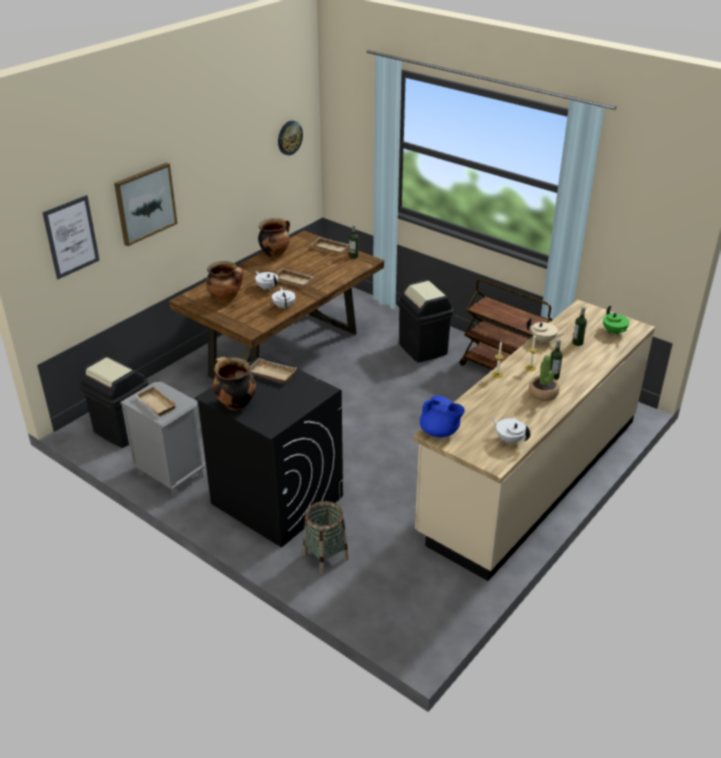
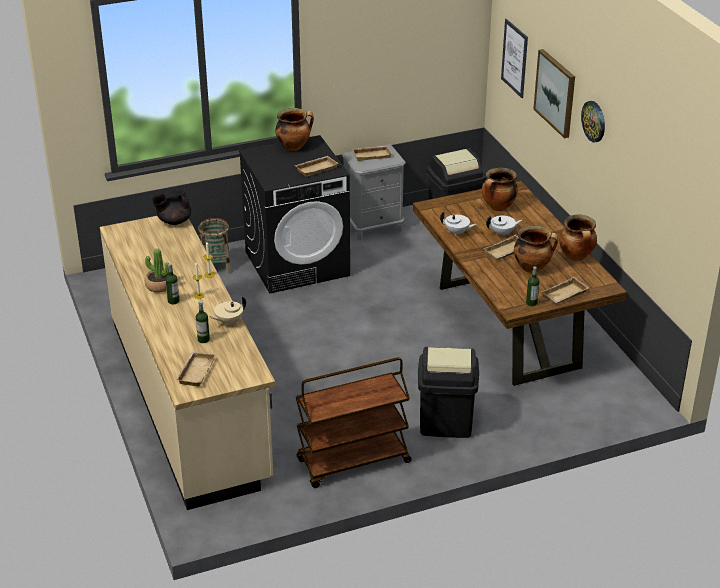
camera: 120 degrees right, 0 degrees up
wall clock [278,121,303,155] -> wall clock moved to [581,101,605,142]
blue teapot [420,395,465,438] -> black teapot [152,190,191,225]
white teapot [491,418,530,444] -> none
green teapot [603,306,630,336] -> beige tray [176,352,216,386]
none -> cooking pot [514,226,558,273]

